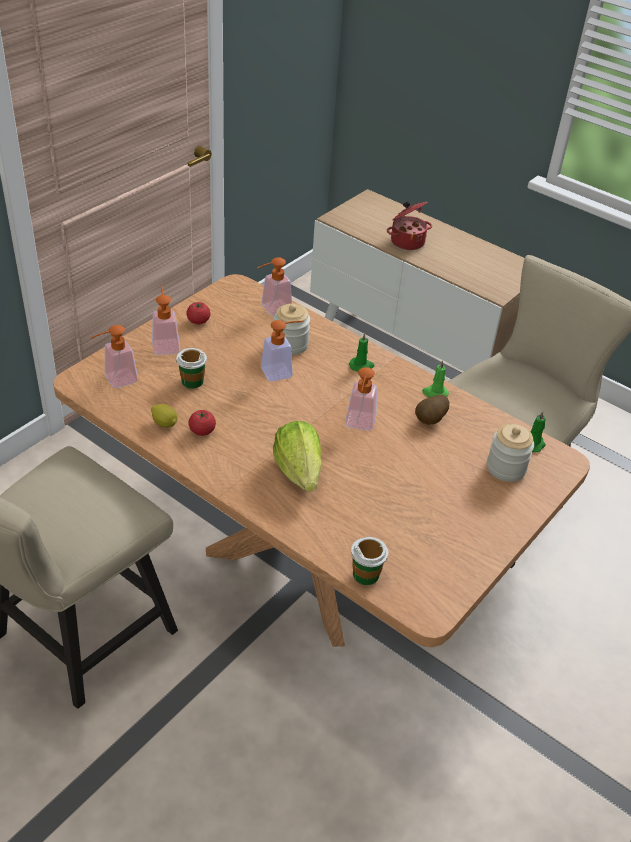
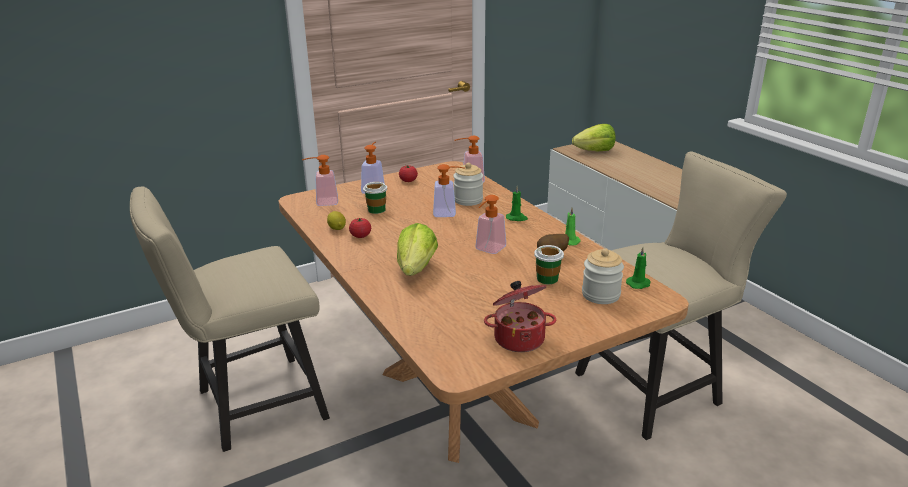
camera: 25 degrees right, 15 degrees down
cup [351,537,388,585] -> cup moved to [534,245,564,284]
cooking pot [387,201,432,250] -> cooking pot moved to [484,281,556,352]
none -> lettuce [572,124,615,151]

